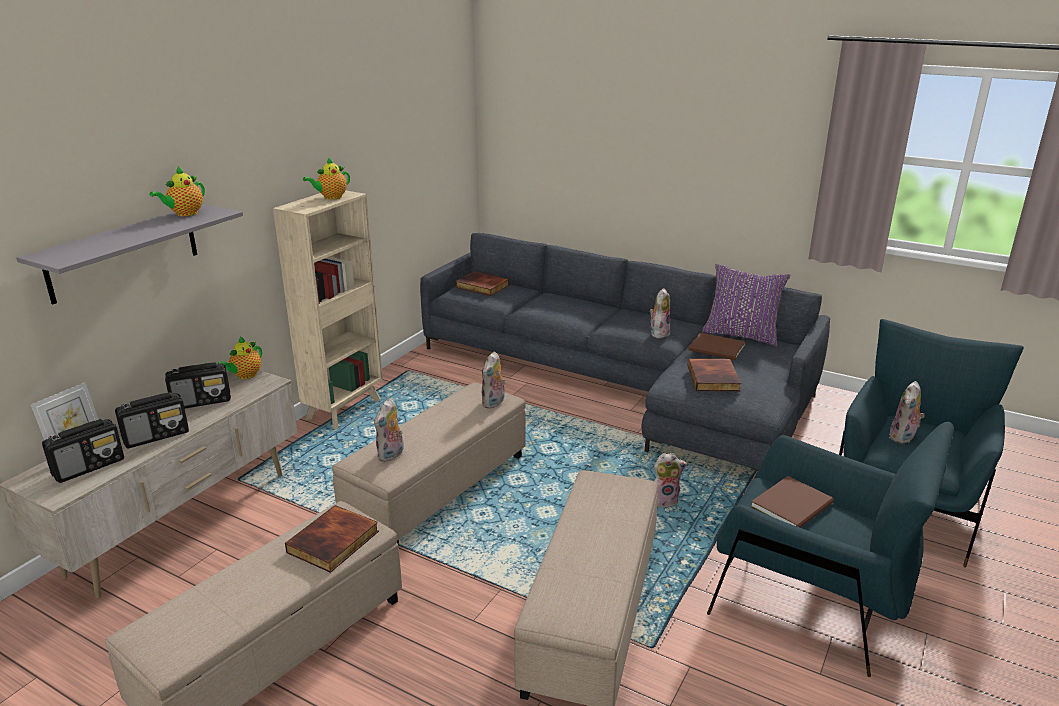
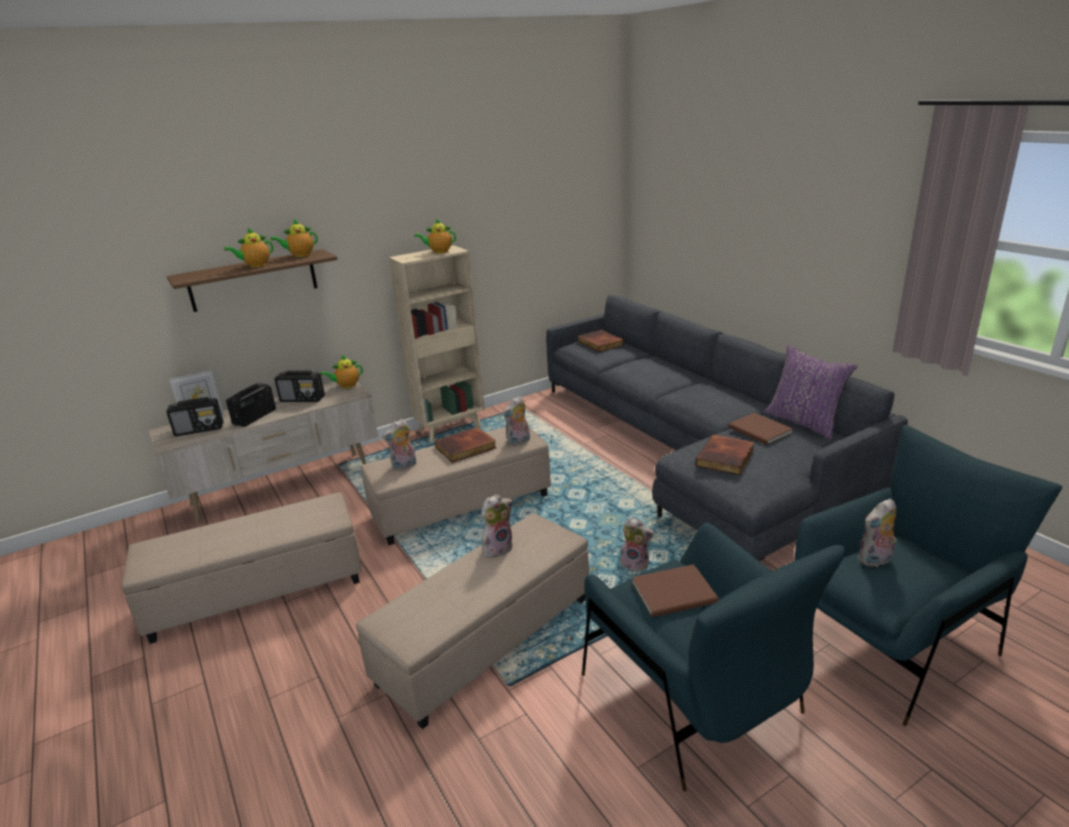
camera: 30 degrees right, 0 degrees up
grey shelf [16,204,243,305] -> brown shelf [167,249,338,312]
radio [115,392,189,448] -> radio turned 120 degrees clockwise [226,383,276,427]
book [285,505,379,573] -> book moved to [435,427,496,463]
plush toy [650,288,670,338] -> plush toy moved to [481,494,513,558]
none -> teapot [224,227,273,267]

